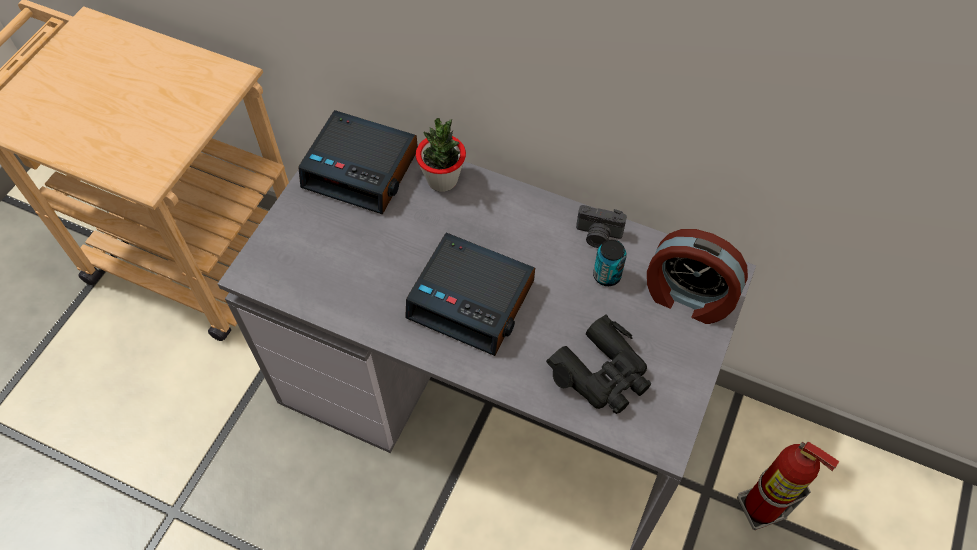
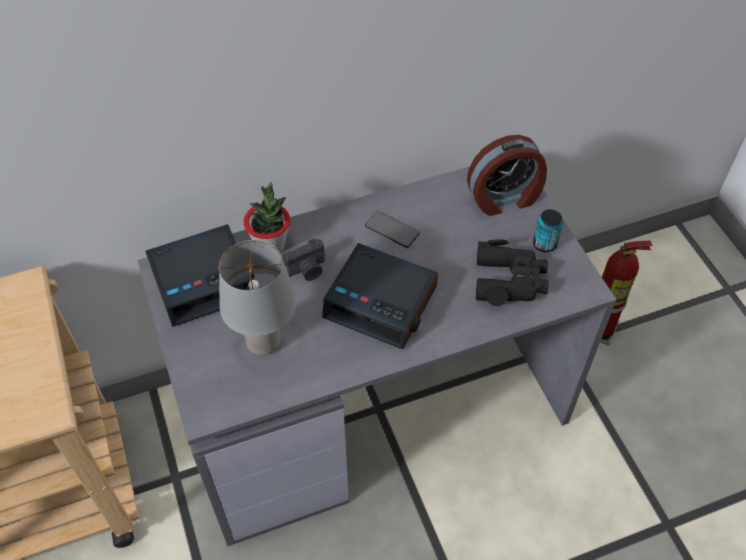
camera: 45 degrees left, 5 degrees down
alarm clock [405,233,535,356] -> alarm clock turned 45 degrees clockwise [322,243,438,350]
camera [576,205,627,248] -> camera moved to [282,239,325,281]
can [593,240,627,286] -> can moved to [533,209,563,252]
none -> grey table lamp [219,240,296,355]
none -> phone [365,211,420,248]

